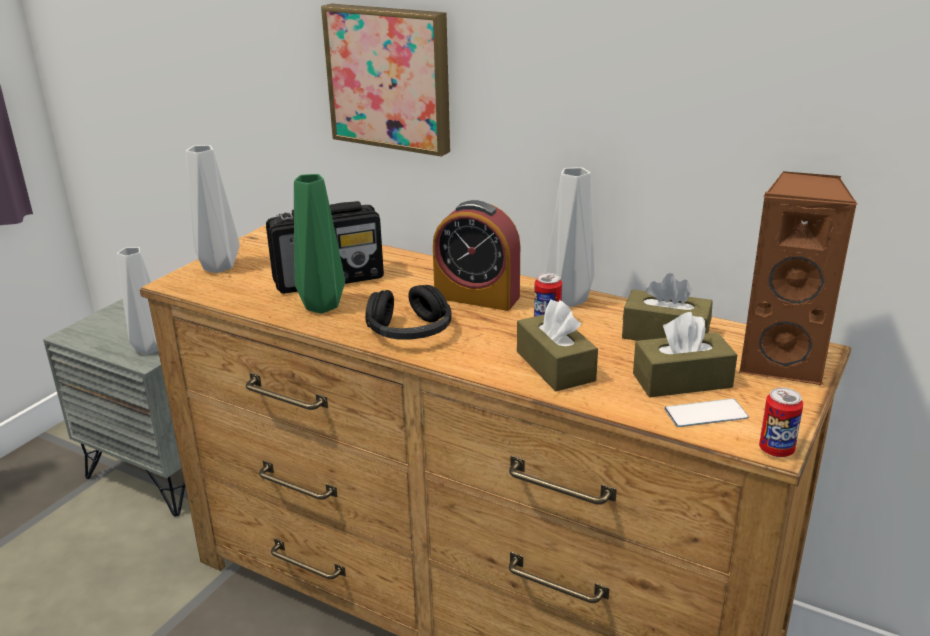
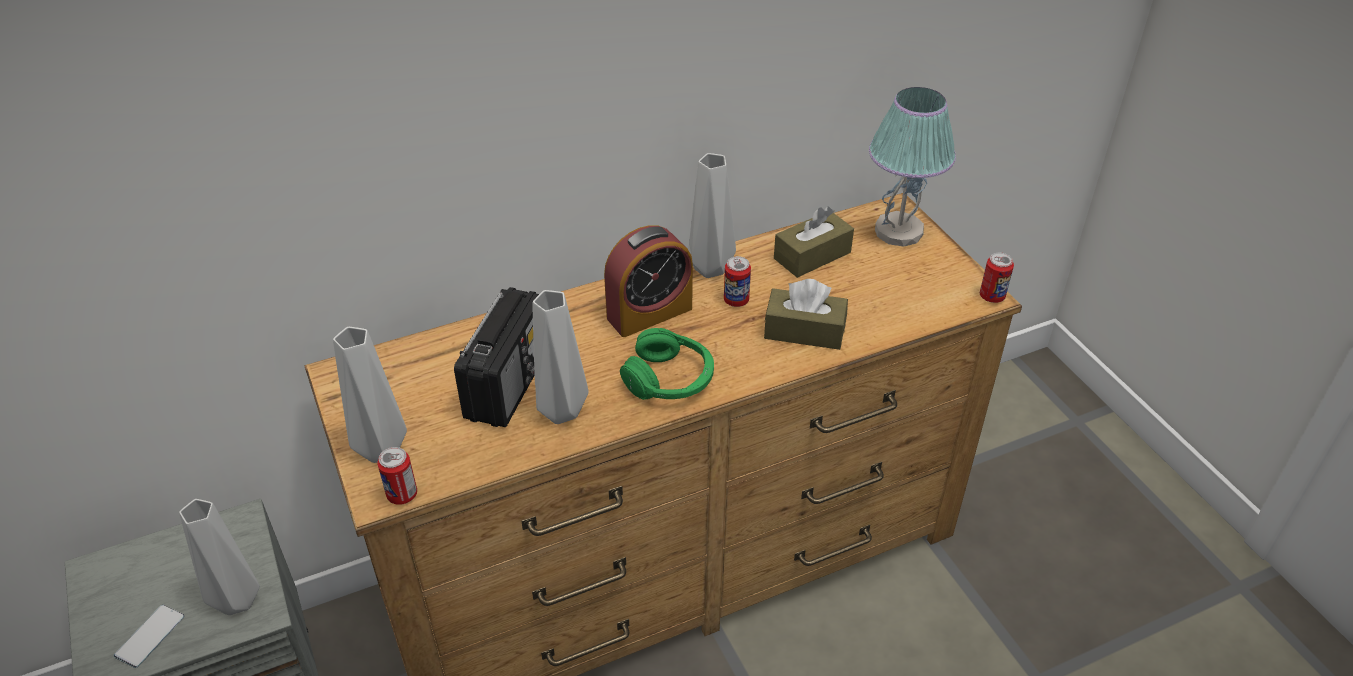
camera: 55 degrees left, 15 degrees up
green vase [294,174,345,313] -> grey vase [532,290,588,424]
picture [321,3,450,157] -> none
black headphones [365,285,452,339] -> green headphones [620,328,714,400]
brown tissue box [633,312,737,398] -> none
phone [664,399,749,427] -> phone moved to [114,605,184,668]
brown speaker [738,171,858,385] -> table lamp [869,87,956,247]
none -> can [377,447,417,505]

